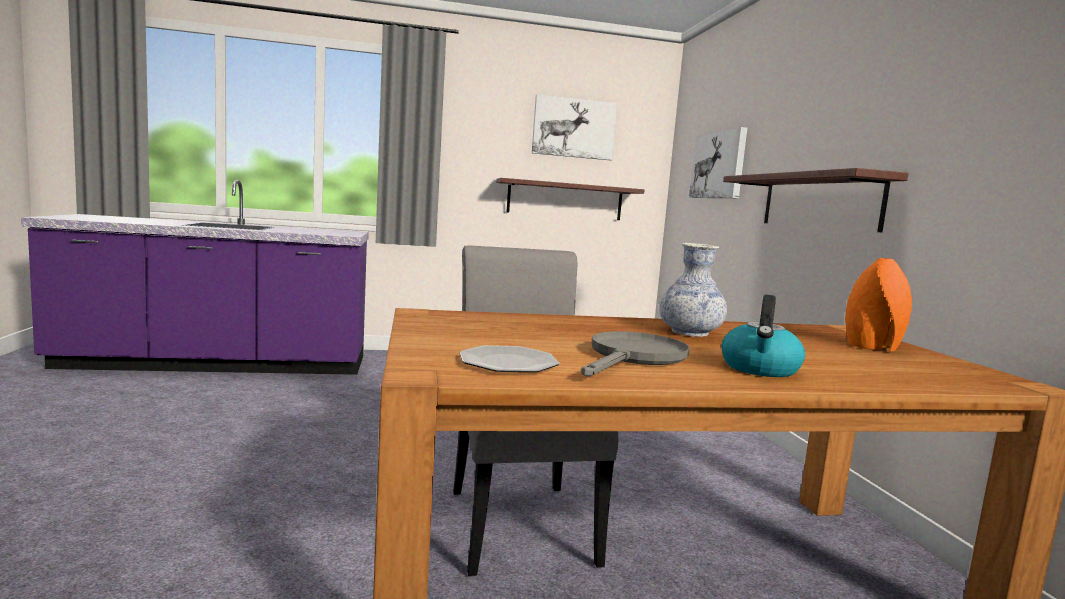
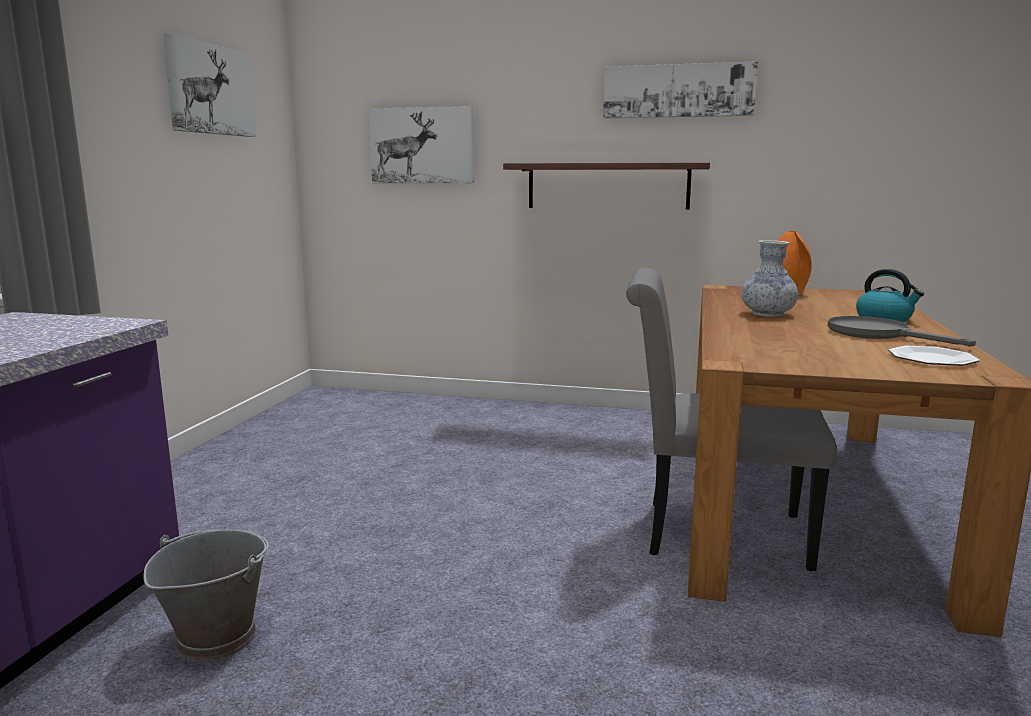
camera: 65 degrees left, 5 degrees up
shelf [496,178,644,220] -> none
none -> grey bucket [143,529,269,661]
none -> picture [603,61,758,118]

